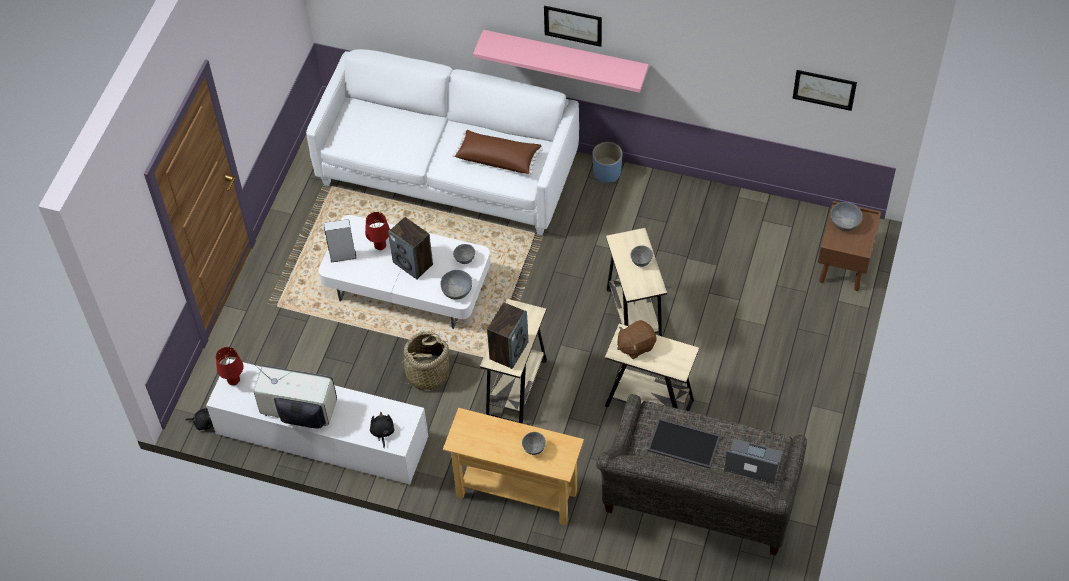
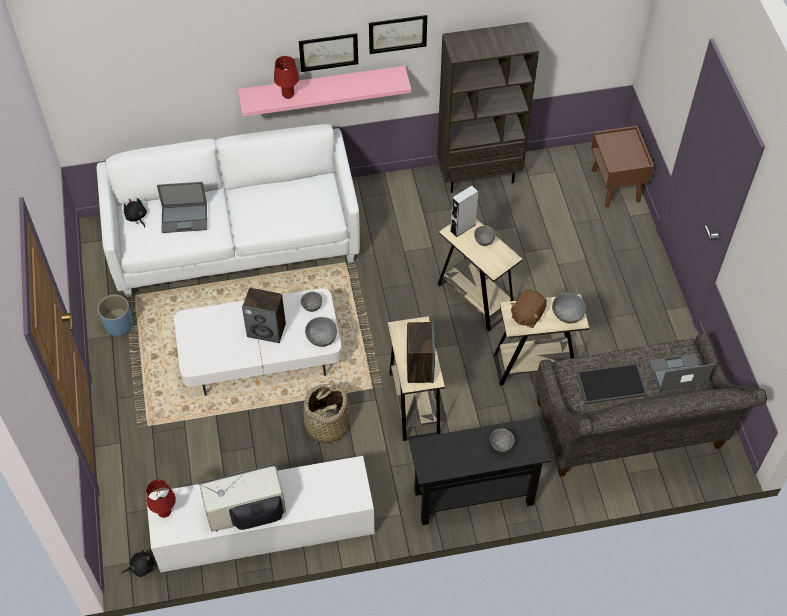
camera: 30 degrees left, 0 degrees up
grey speaker [324,219,357,263] -> grey speaker moved to [450,185,478,238]
red table lamp [365,212,390,250] -> red table lamp moved to [274,56,299,99]
black plush toy [370,412,395,448] -> black plush toy moved to [124,198,147,227]
beige console table [443,408,584,525] -> black console table [409,417,551,525]
brown pillow [452,130,543,174] -> none
blue planter [592,142,623,183] -> blue planter moved to [98,295,133,336]
picture [792,70,857,111] -> picture moved to [369,15,427,54]
grey bowl [830,202,862,231] -> grey bowl moved to [552,293,586,323]
none -> laptop [157,182,207,233]
none -> brown bookcase [437,22,539,193]

